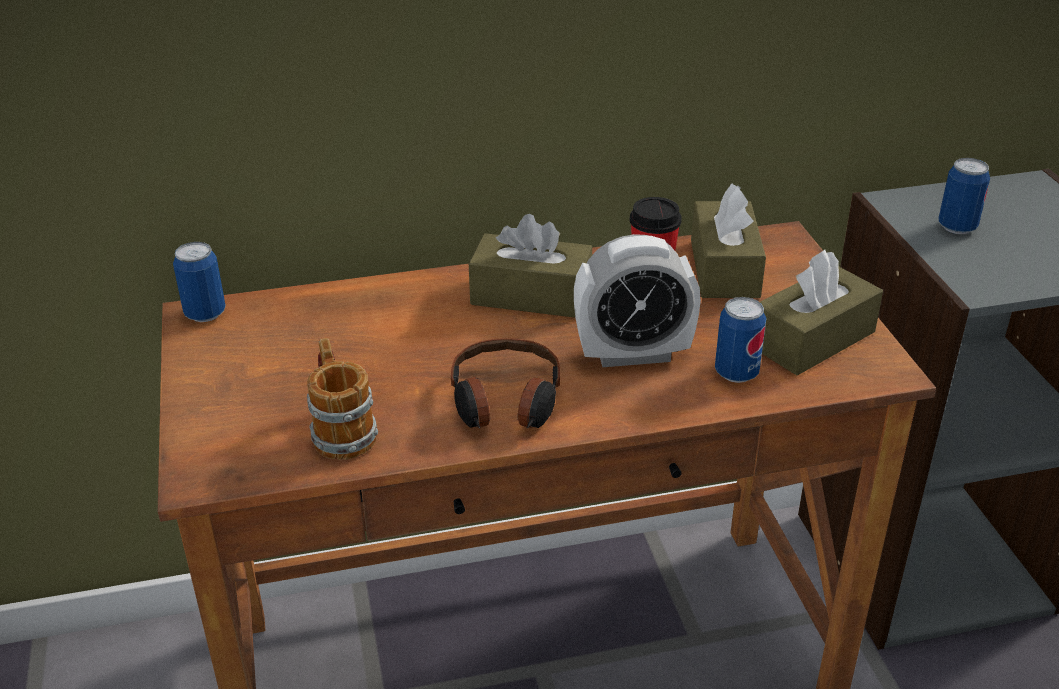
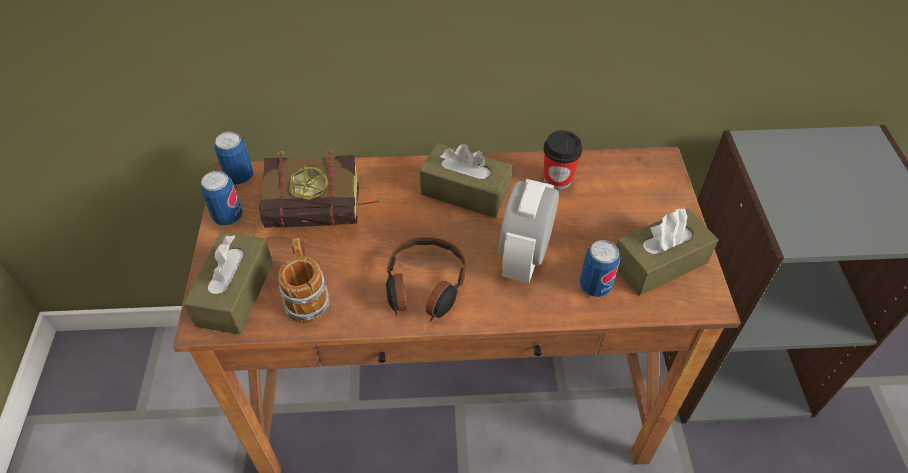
camera: 10 degrees right, 15 degrees up
alarm clock [574,234,701,367] -> alarm clock turned 105 degrees clockwise [498,179,559,283]
brown tissue box [691,183,766,298] -> brown tissue box moved to [183,232,273,334]
can [939,158,990,234] -> can moved to [201,171,243,226]
none -> book [259,149,383,228]

